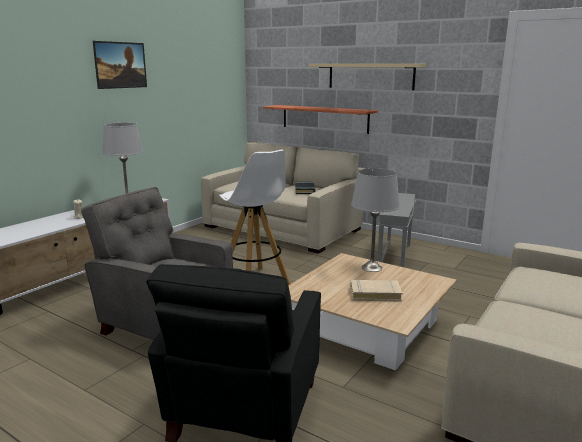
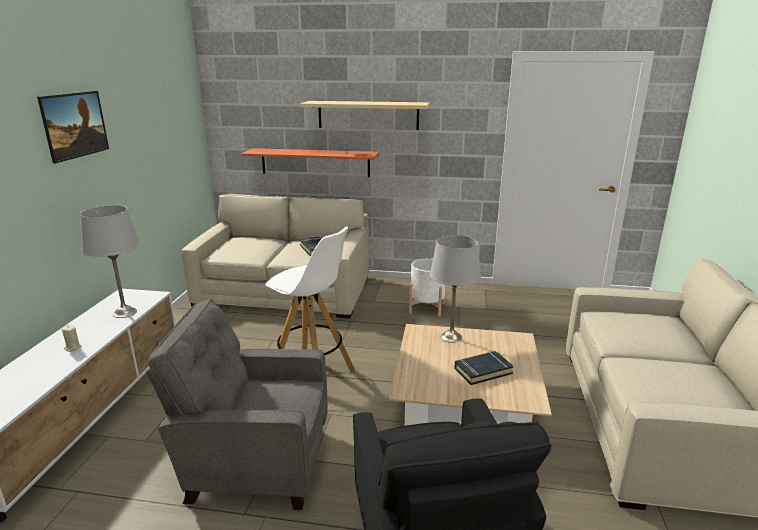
camera: 25 degrees left, 5 degrees up
beige book [350,279,402,302] -> black book [454,351,514,385]
grey side table [378,193,416,267] -> white planter [409,258,446,317]

